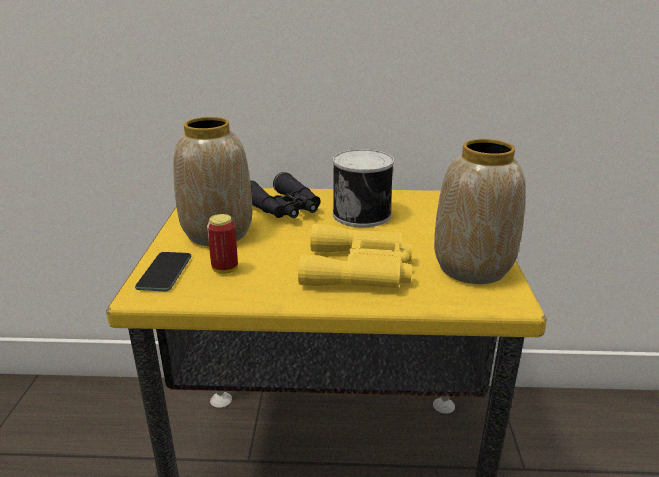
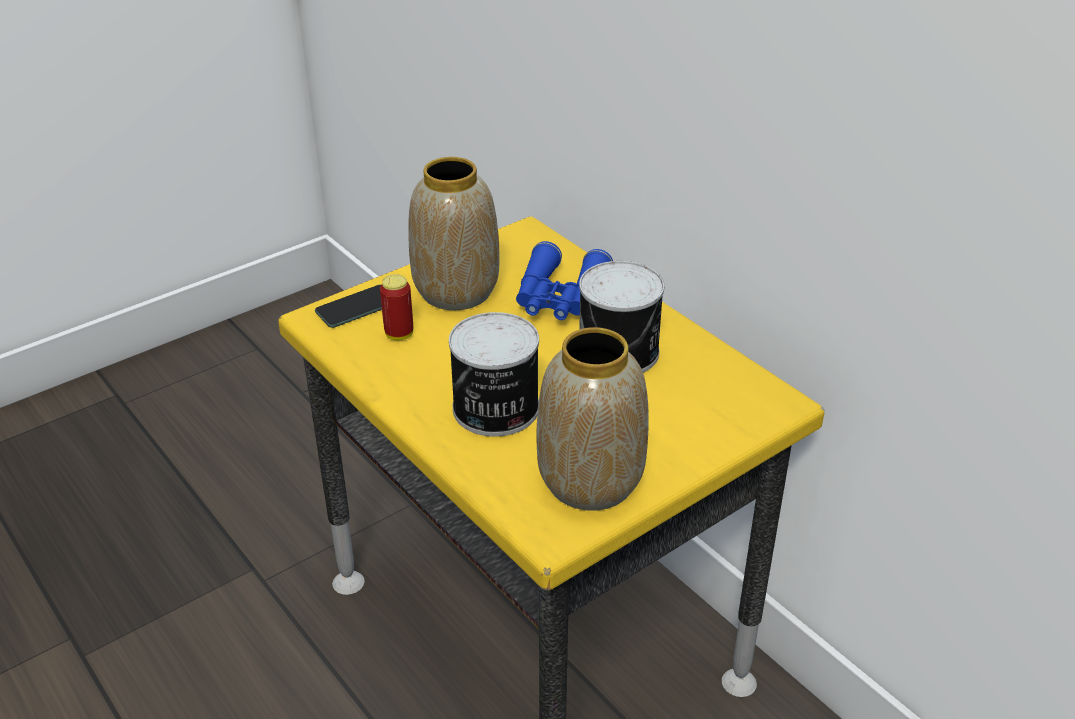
camera: 50 degrees right, 10 degrees up
black binoculars [250,172,321,218] -> blue binoculars [516,241,613,320]
yellow binoculars [298,224,412,288] -> can [449,312,539,437]

